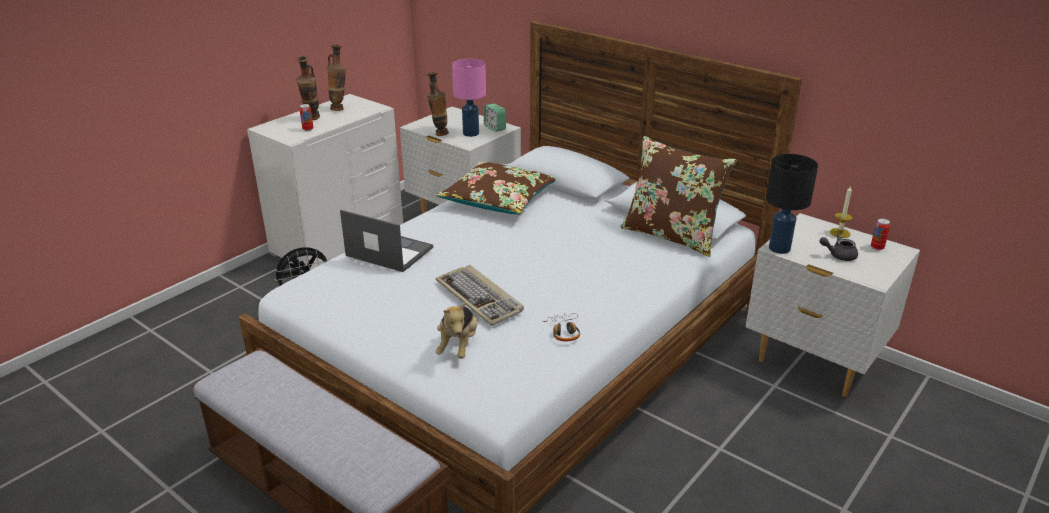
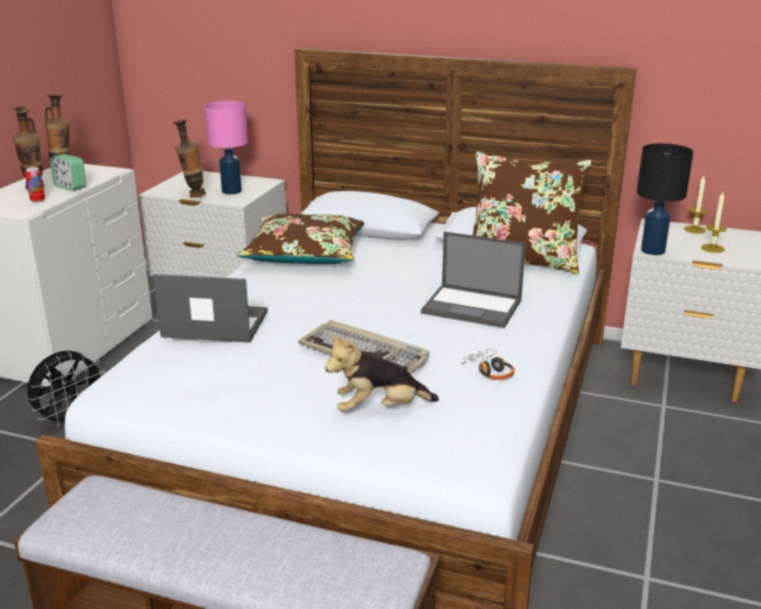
camera: 20 degrees left, 5 degrees down
plush toy [436,303,478,359] -> plush toy turned 90 degrees clockwise [325,335,439,412]
alarm clock [484,104,506,132] -> alarm clock moved to [50,154,86,191]
grey teapot [819,234,858,261] -> candle [701,192,727,253]
can [871,218,890,250] -> none
none -> laptop [421,231,526,328]

